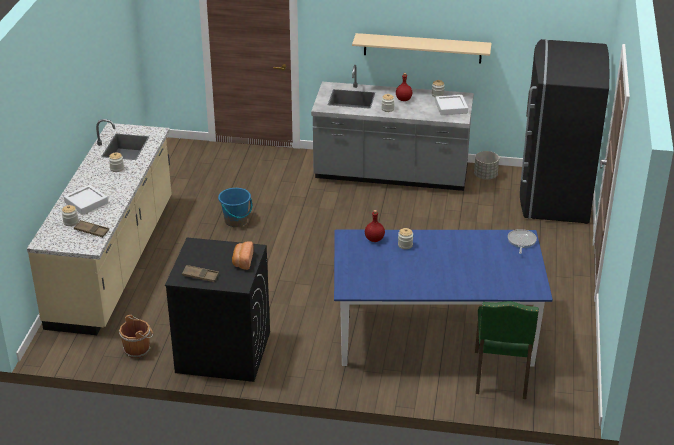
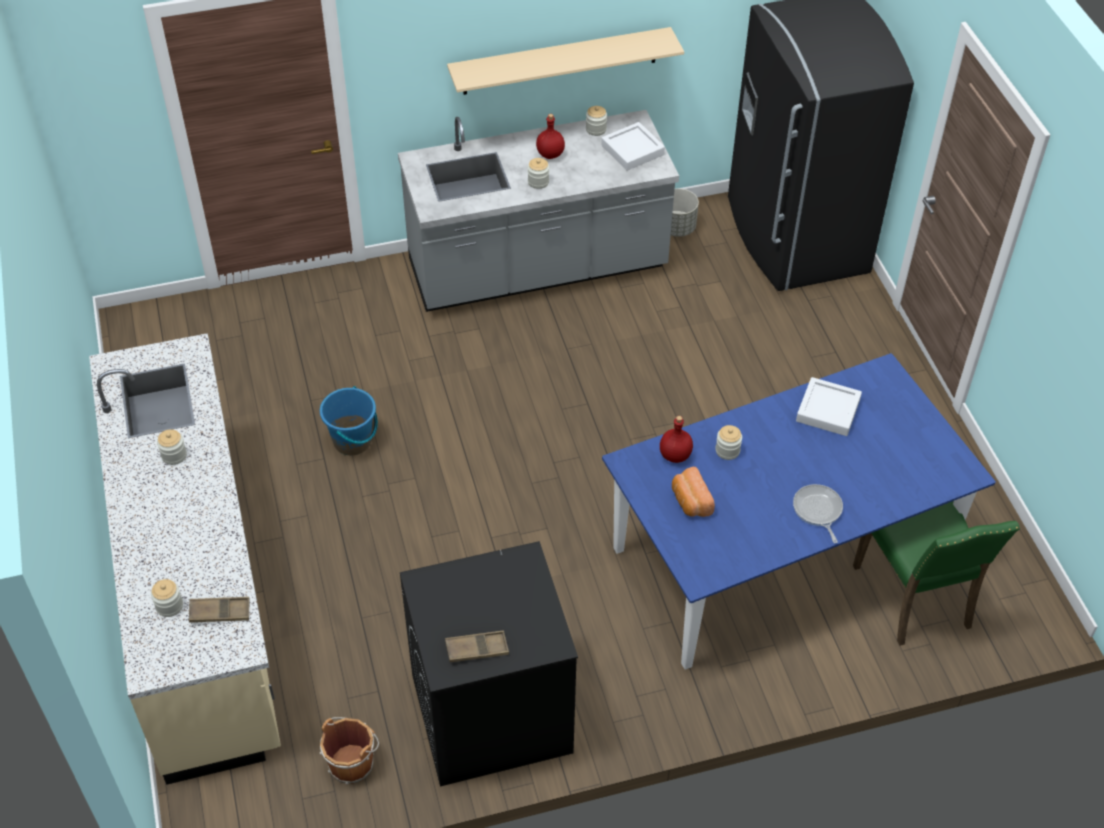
camera: 25 degrees left, 15 degrees up
white tray [64,185,108,215] -> white tray moved to [796,377,862,436]
bread [232,241,254,270] -> bread moved to [672,467,715,517]
frying pan [508,229,537,254] -> frying pan moved to [793,484,843,543]

